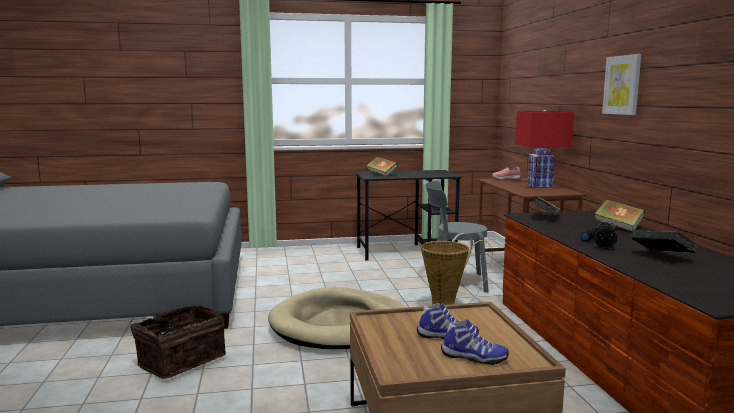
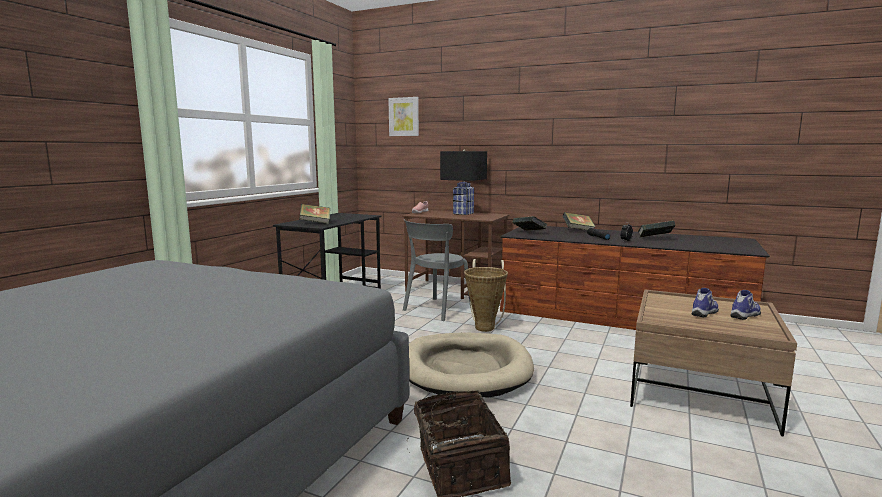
camera: 55 degrees left, 0 degrees up
red table lamp [515,110,574,188] -> black table lamp [440,150,487,215]
picture [602,54,641,115] -> picture moved to [388,97,419,136]

